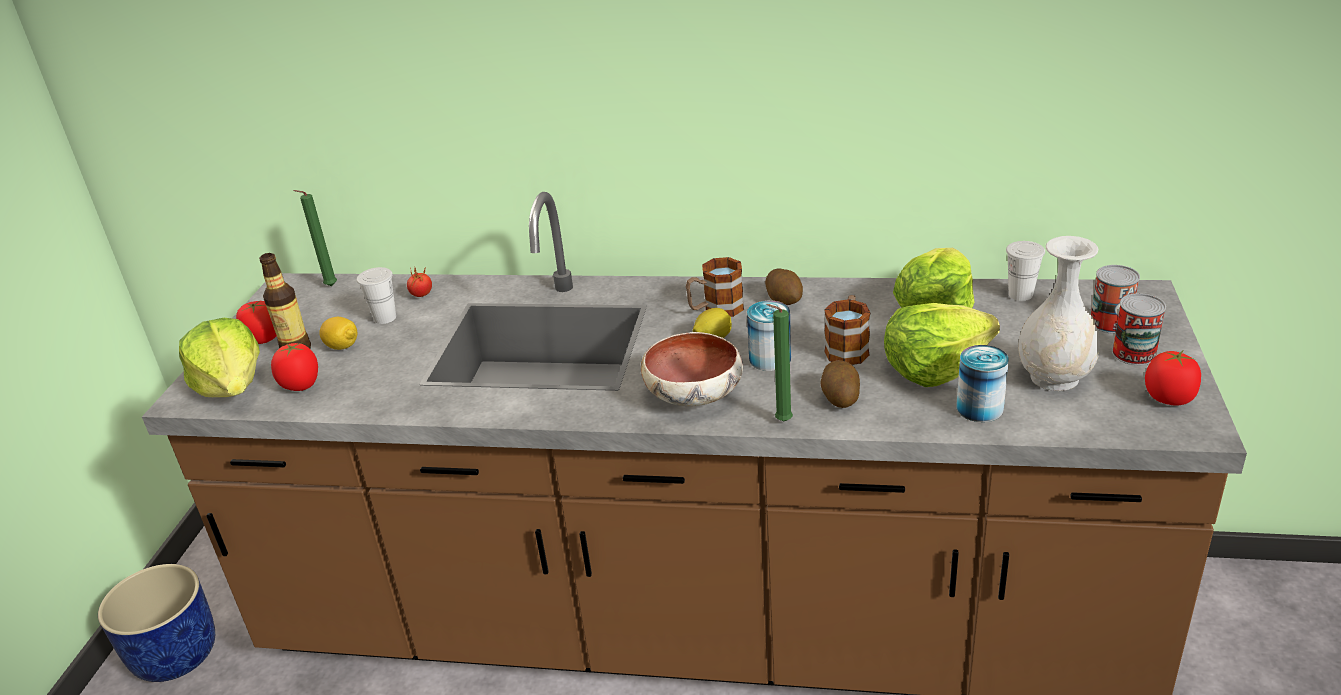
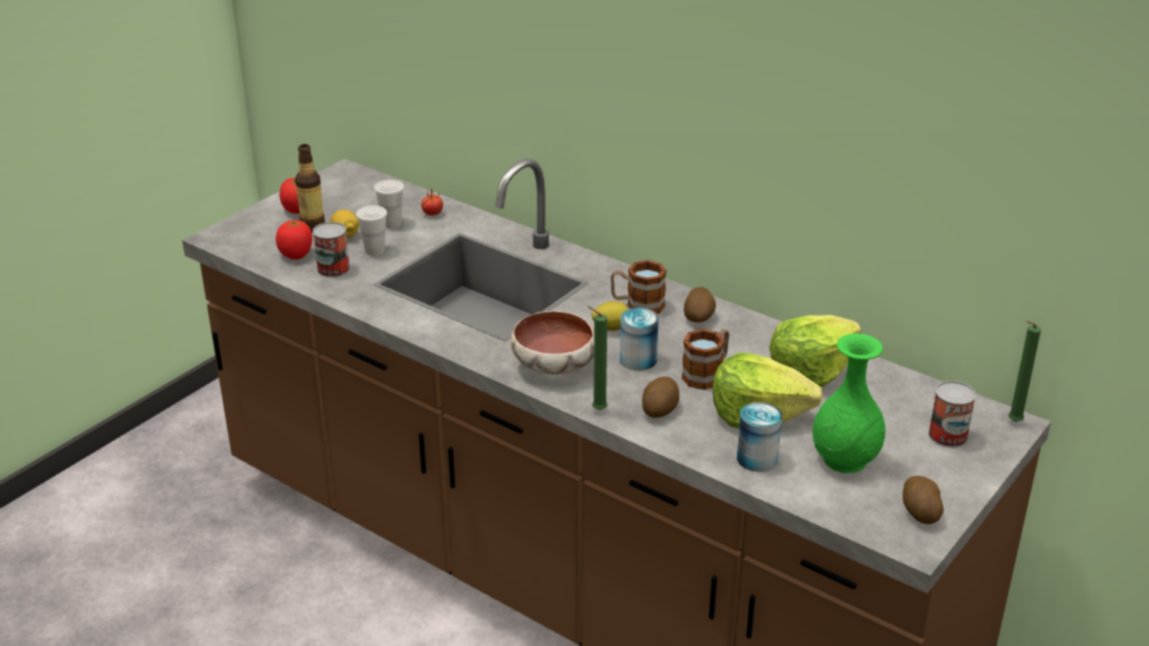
camera: 25 degrees right, 0 degrees up
blue planter [98,564,215,682] -> none
lettuce [179,318,260,397] -> none
green candle [294,190,337,286] -> green candle moved to [1008,321,1041,422]
white cup [1006,241,1045,301] -> white cup moved to [356,206,387,256]
white vase [1018,236,1100,391] -> green vase [813,333,885,473]
can [1112,293,1166,365] -> can moved to [313,222,350,278]
tomato [1145,351,1201,406] -> potato [903,476,944,524]

